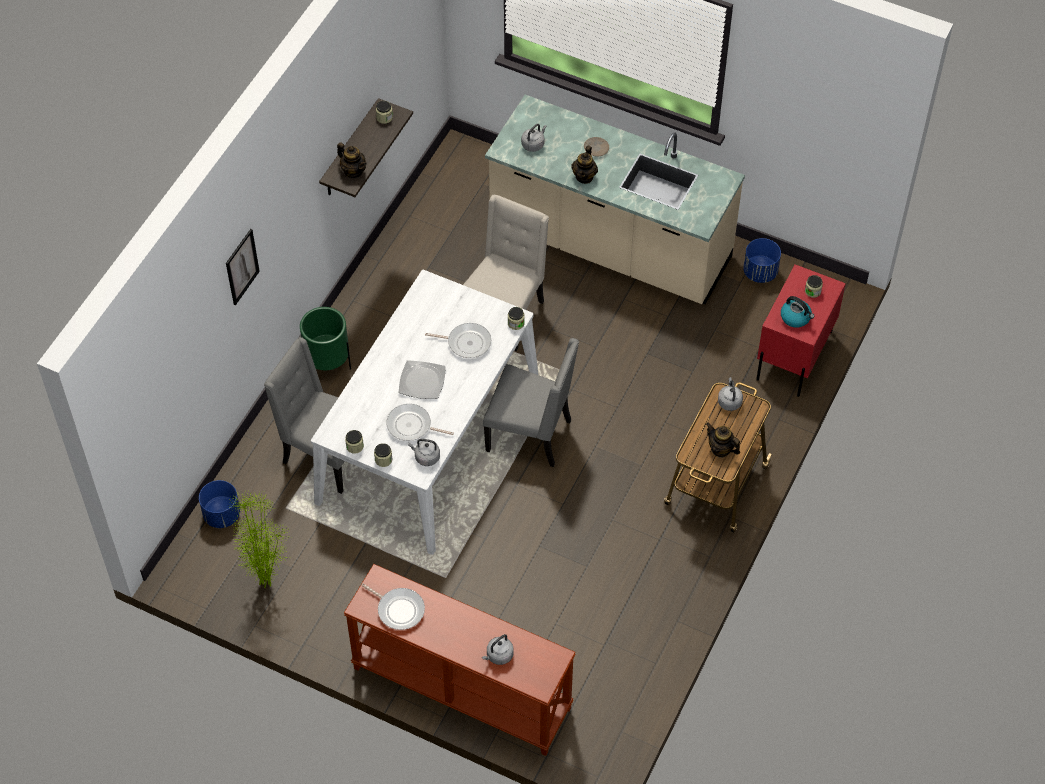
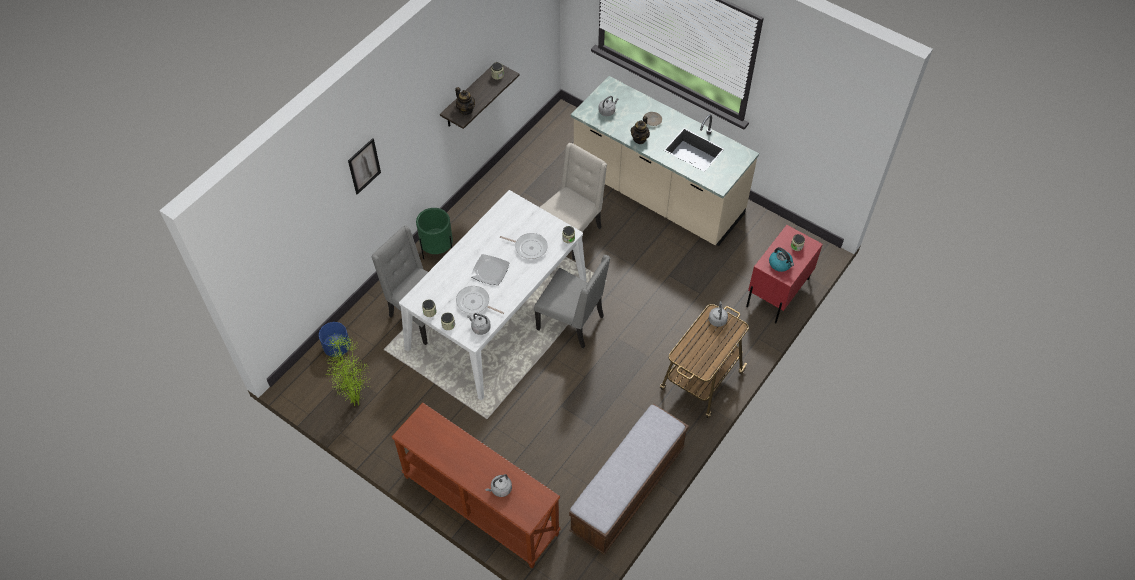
camera: 10 degrees right, 0 degrees up
frying pan [361,583,425,630] -> none
teapot [706,422,740,458] -> none
blue planter [743,238,781,283] -> none
none -> bench [569,404,689,555]

